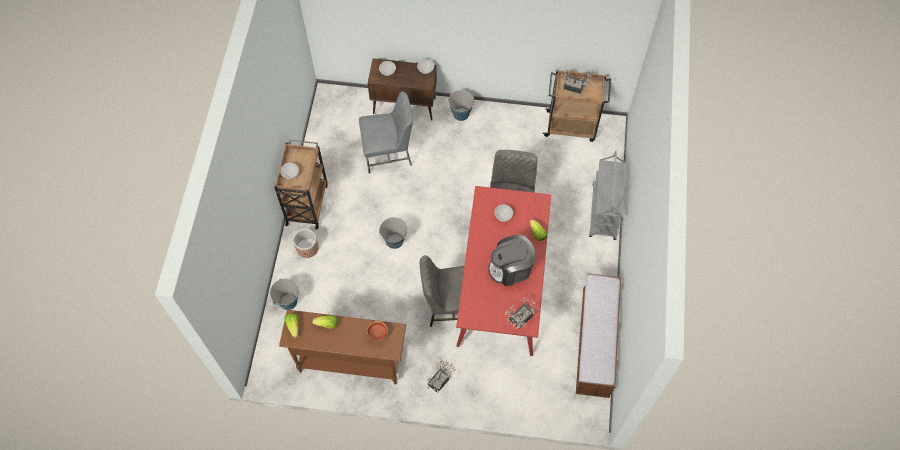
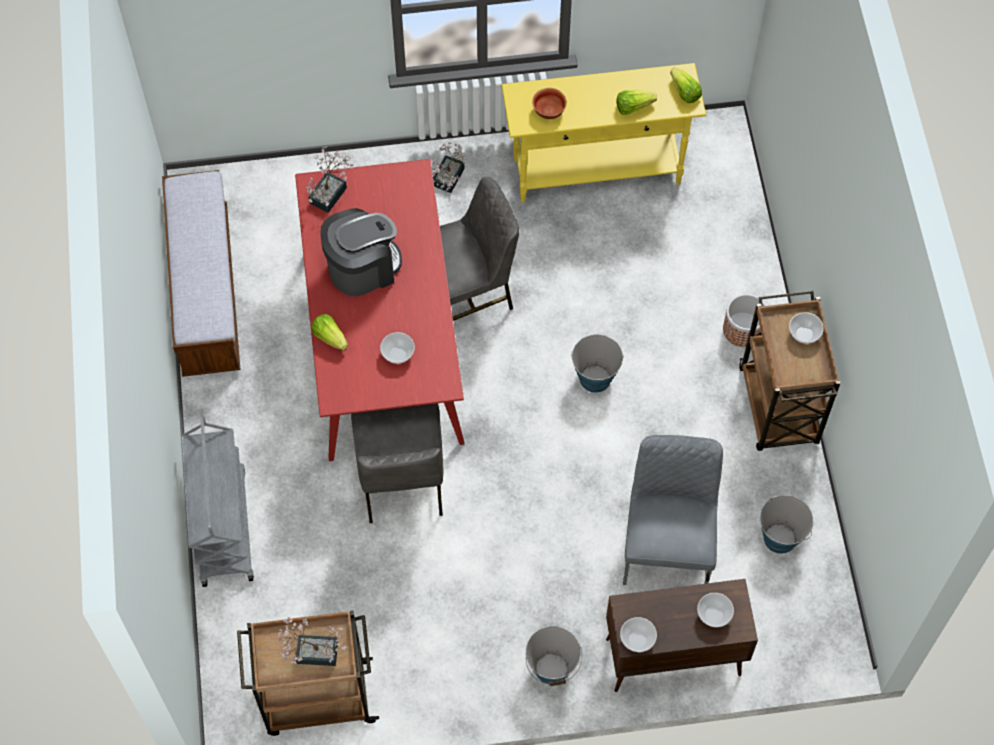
camera: 165 degrees right, 0 degrees up
bucket [270,278,299,310] -> bucket moved to [760,495,814,554]
brown console table [279,310,406,384] -> yellow console table [501,63,706,202]
grey chair [359,92,413,174] -> grey chair turned 120 degrees clockwise [623,435,723,585]

